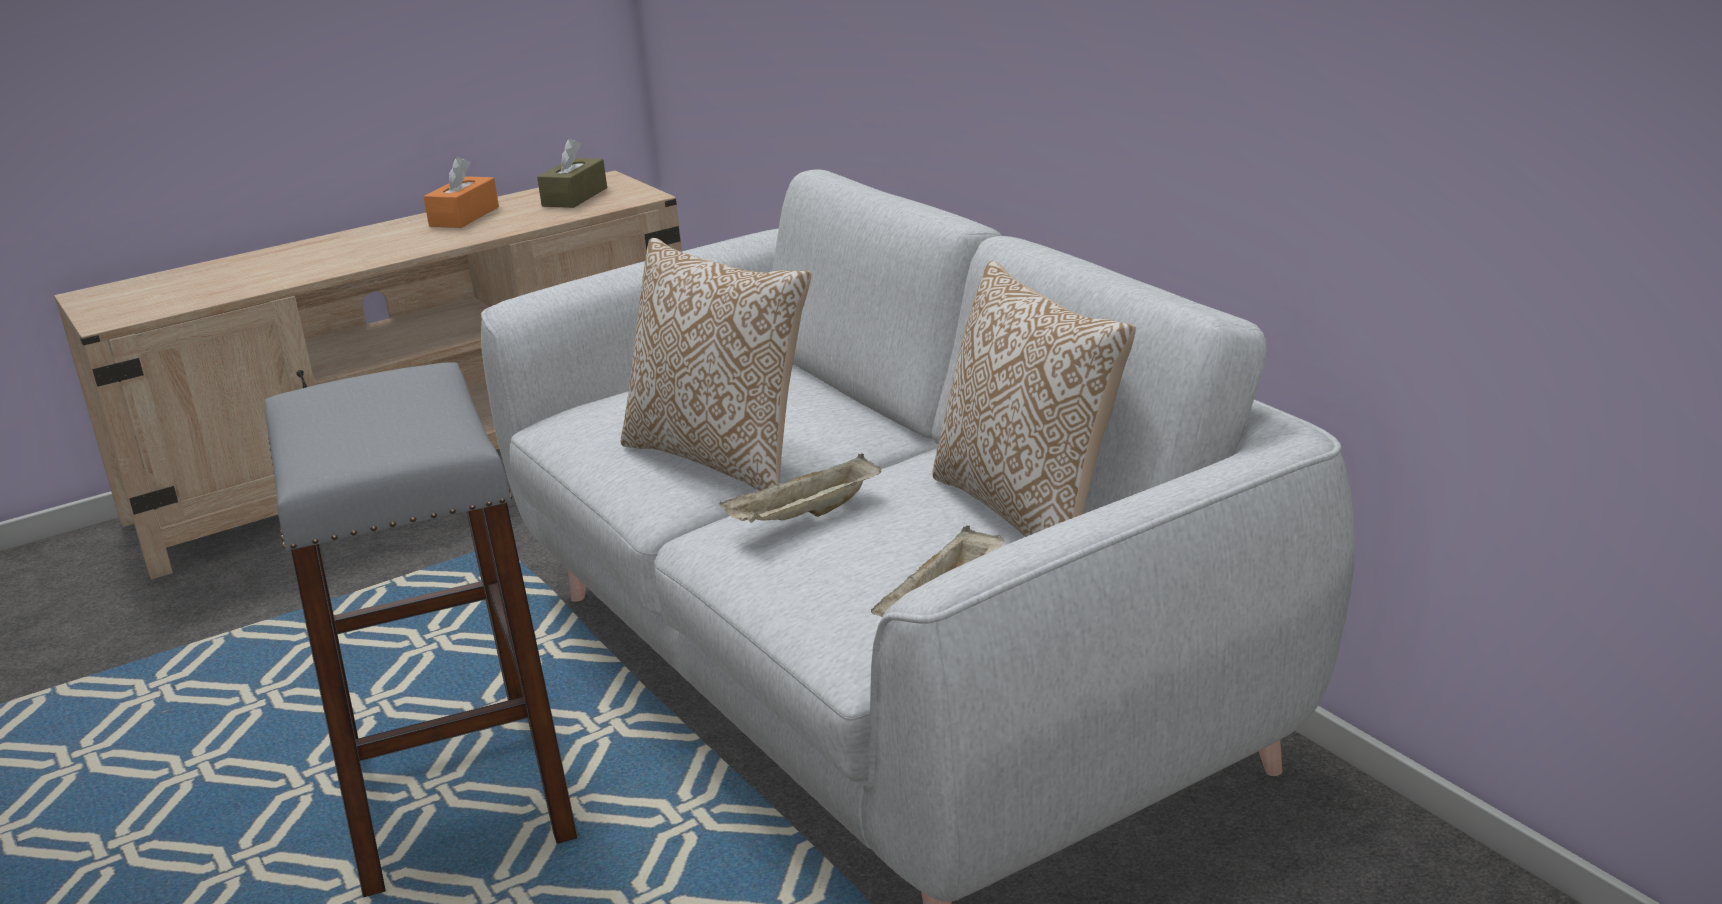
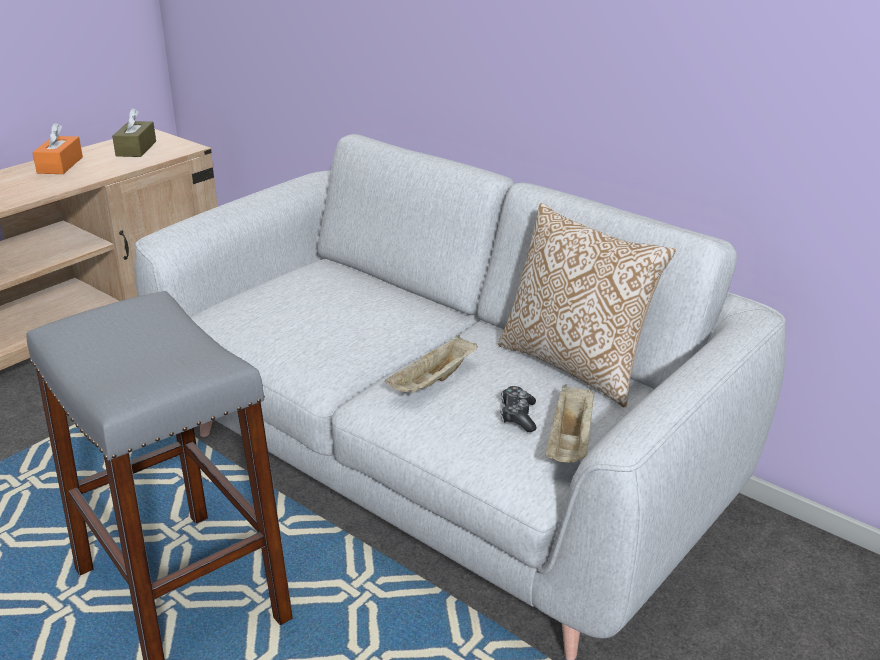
camera: 20 degrees left, 5 degrees up
pillow [621,238,812,491] -> none
none -> game controller [500,386,536,432]

